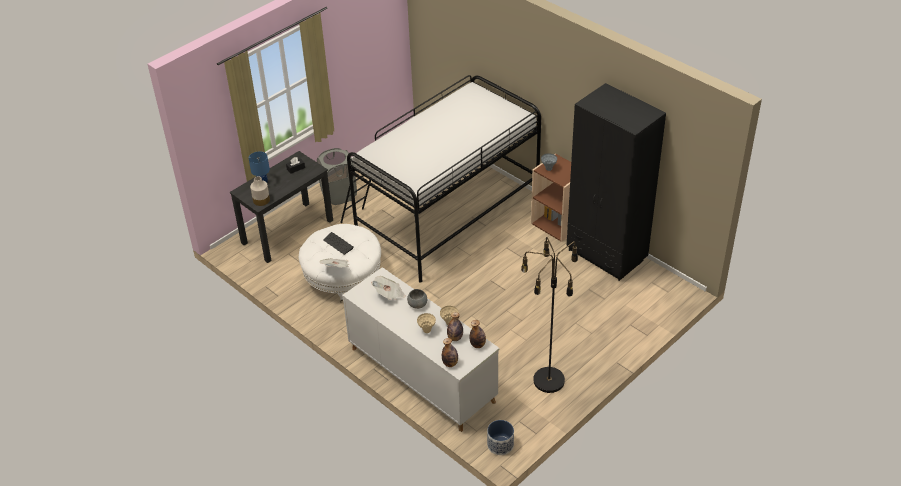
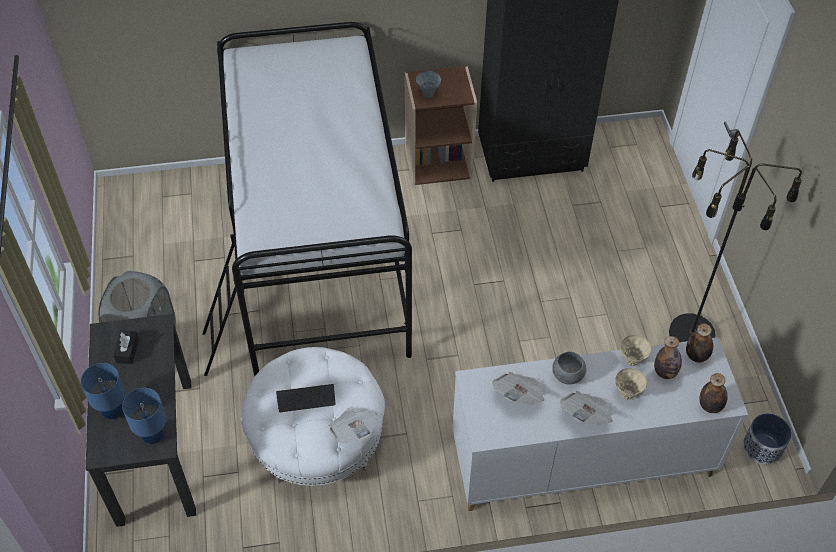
camera: 55 degrees left, 10 degrees up
beige vase [250,176,270,206] -> blue table lamp [122,388,166,444]
none -> newspaper [560,391,613,426]

